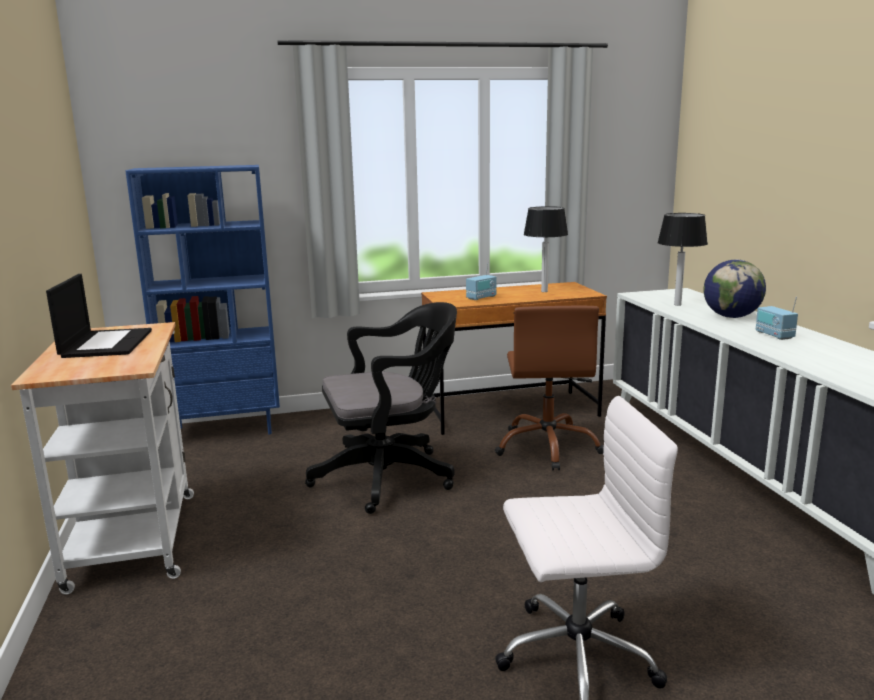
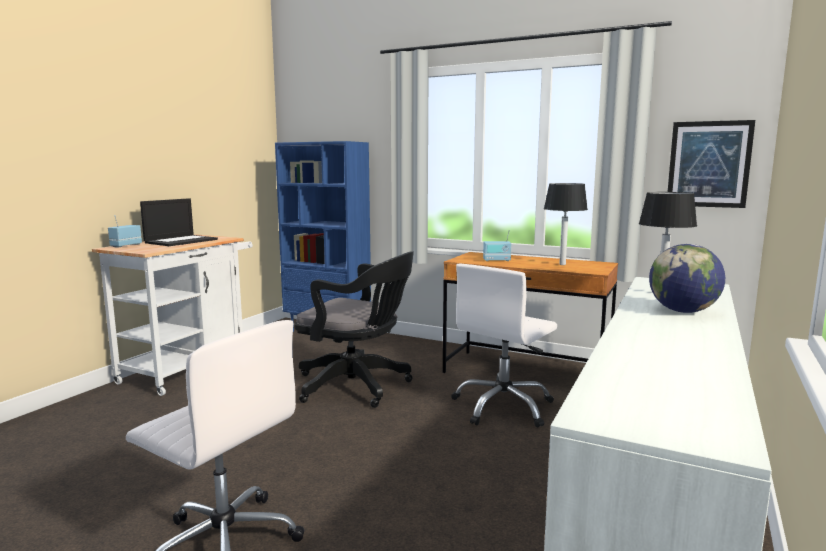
camera: 40 degrees right, 5 degrees down
brown office chair [494,306,604,470] -> white office chair [451,264,557,428]
radio [756,297,798,340] -> radio moved to [108,215,142,247]
none -> picture [668,120,755,208]

